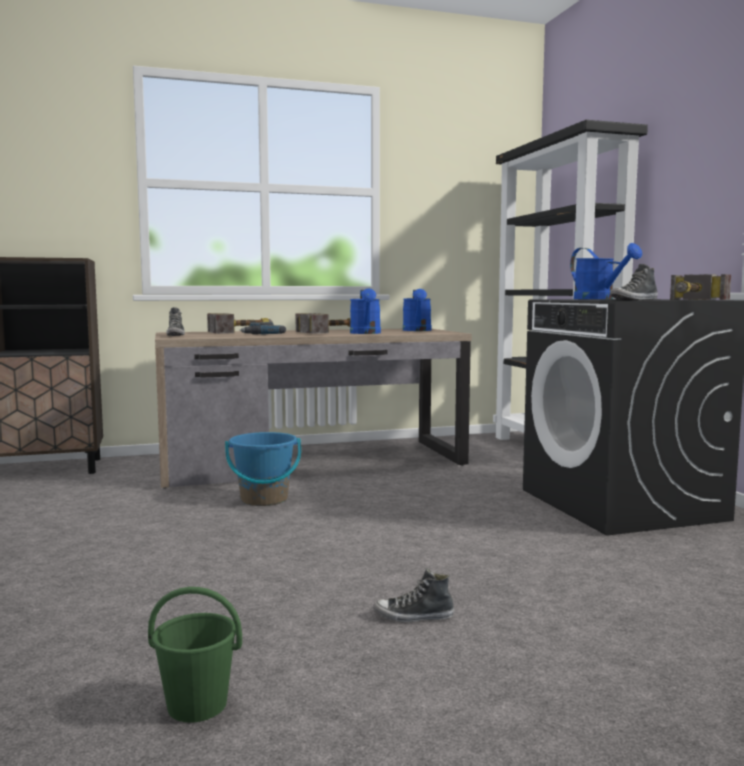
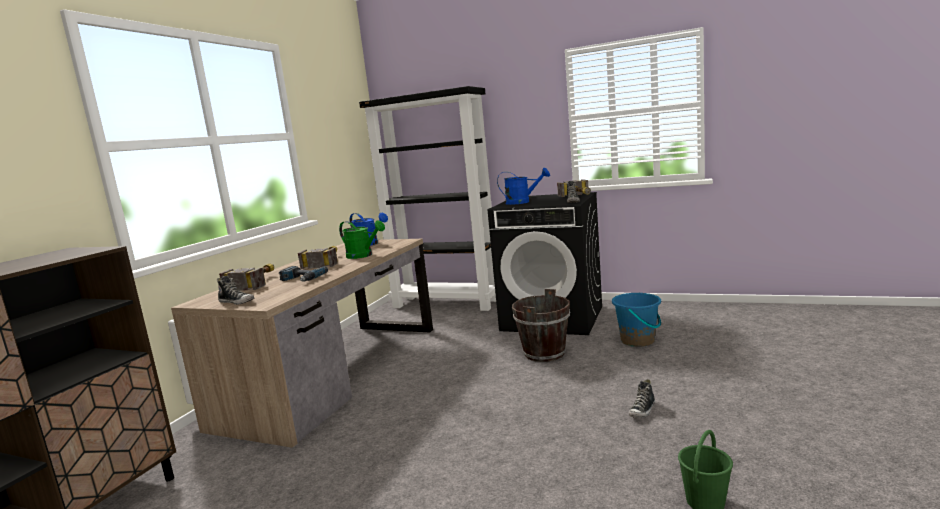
camera: 50 degrees left, 5 degrees up
blue bucket [225,432,301,506] -> blue bucket moved to [612,293,661,347]
blue watering can [350,288,381,334] -> green watering can [339,220,385,259]
none -> brown bucket [512,289,570,362]

